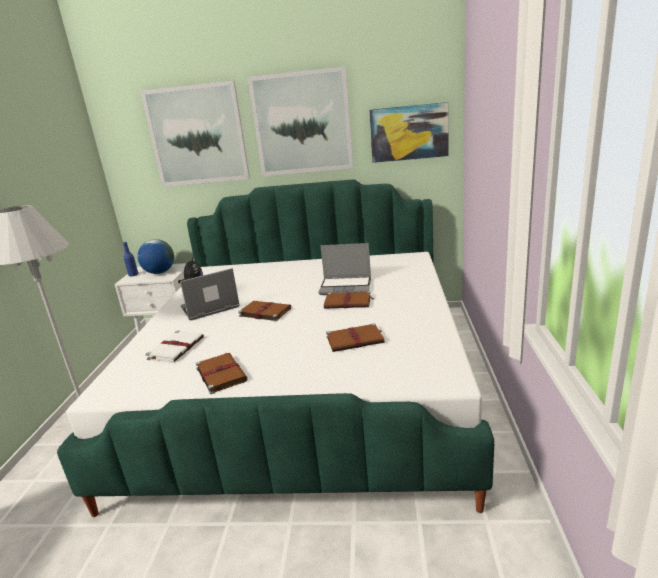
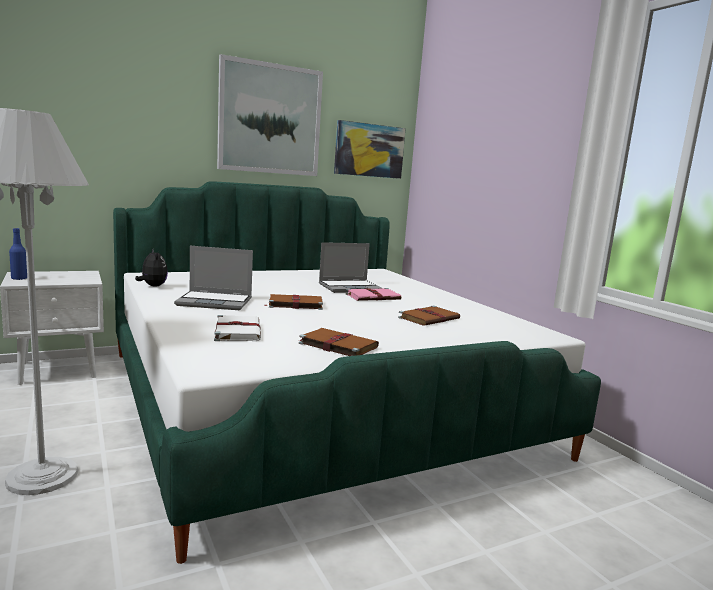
camera: 35 degrees left, 10 degrees down
globe [137,239,174,274] -> none
picture [141,81,250,187] -> none
laptop [180,268,240,320] -> laptop turned 120 degrees counterclockwise [174,246,253,310]
brown book [324,291,374,309] -> pink book [346,288,401,301]

